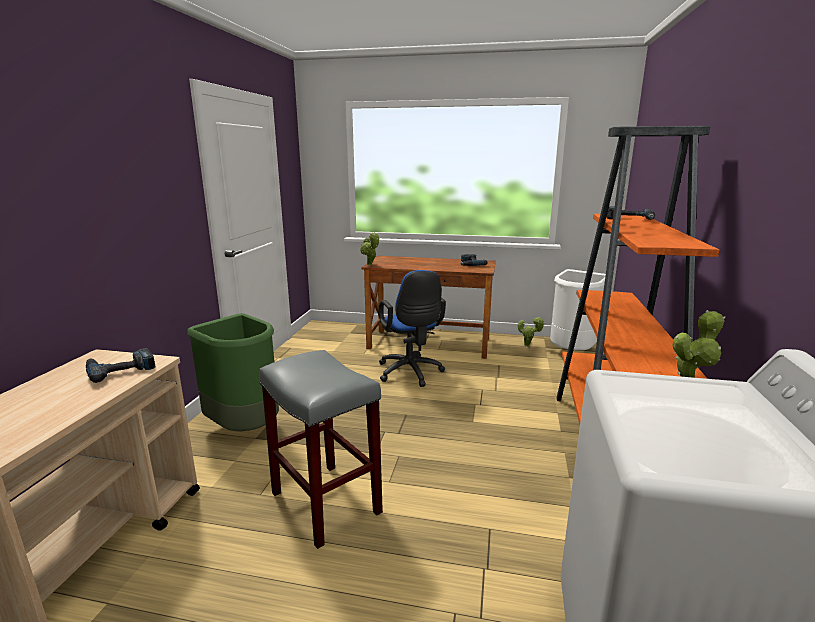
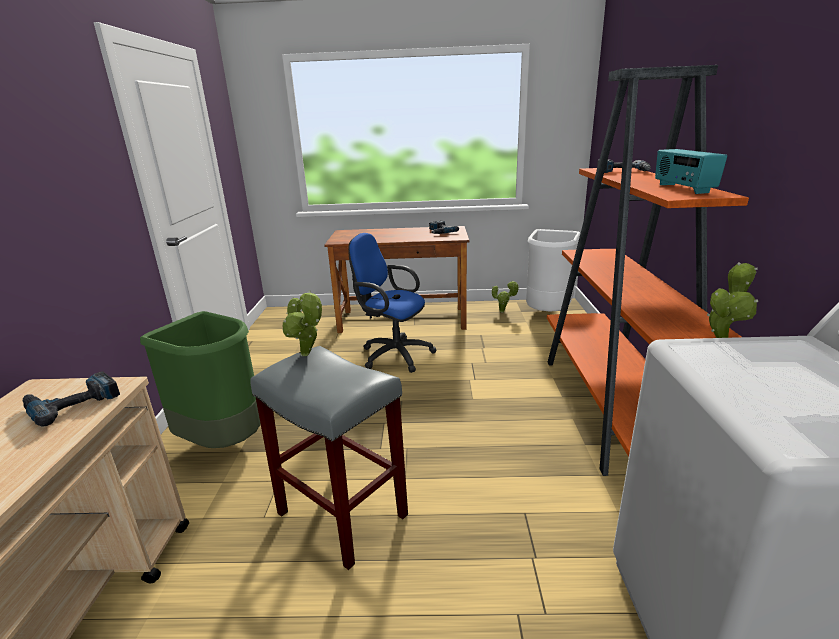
camera: 10 degrees left, 5 degrees up
potted plant [360,232,379,265] -> potted plant moved to [283,290,322,356]
blue office chair [378,270,446,387] -> blue office chair turned 150 degrees clockwise [348,233,437,373]
none -> radio [655,149,727,194]

